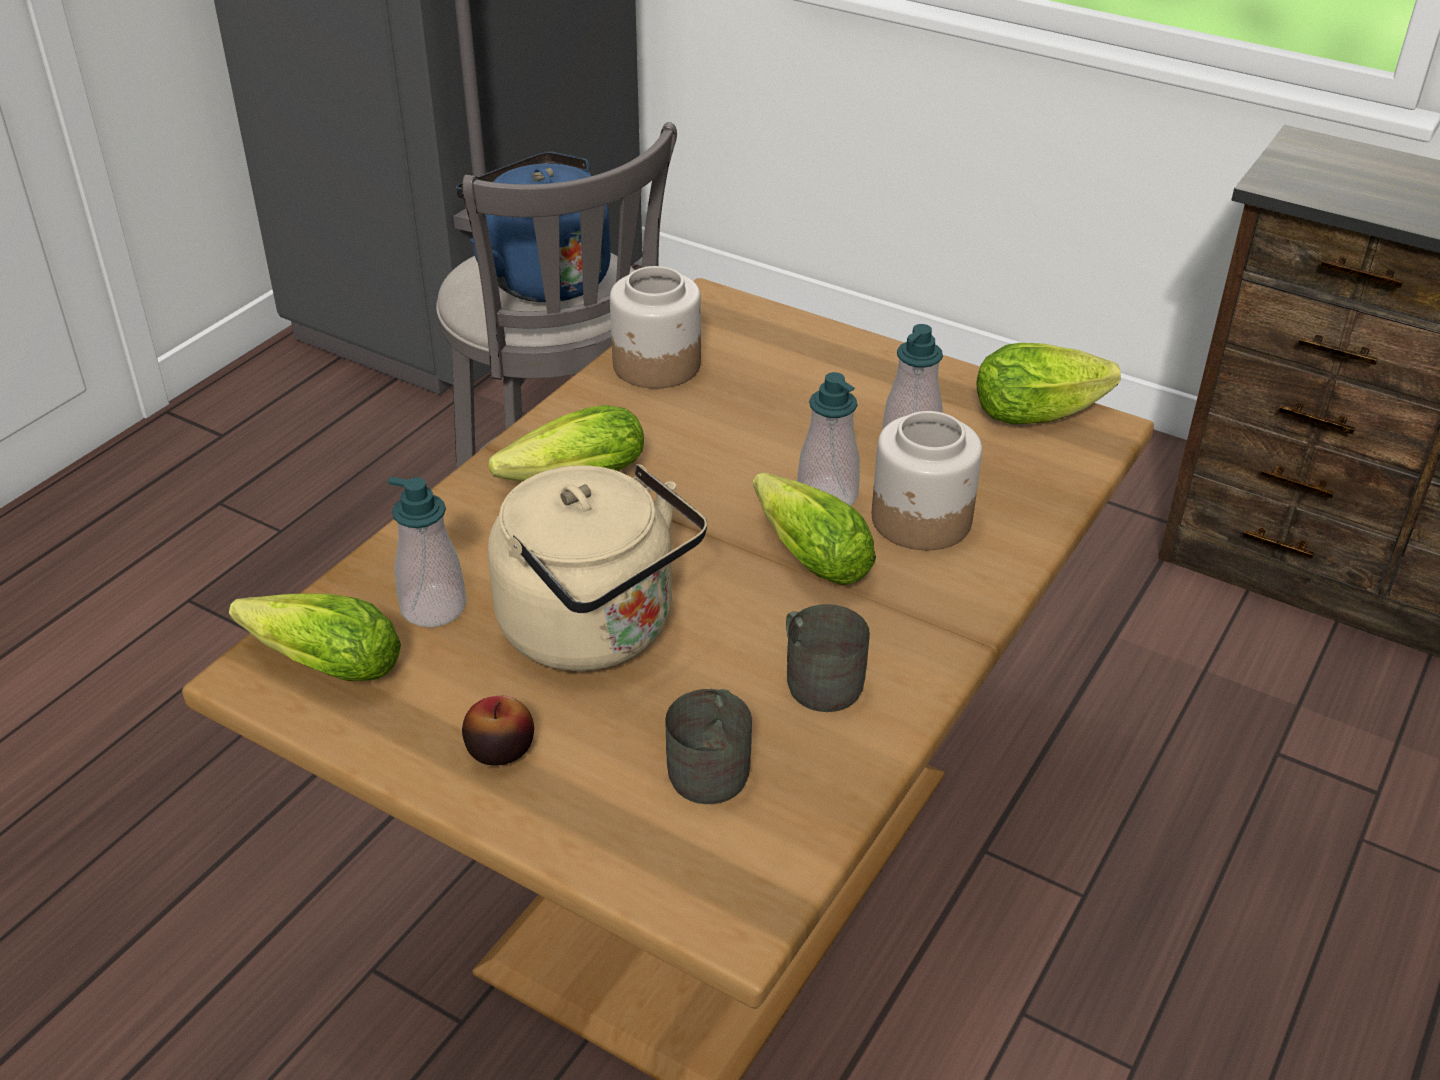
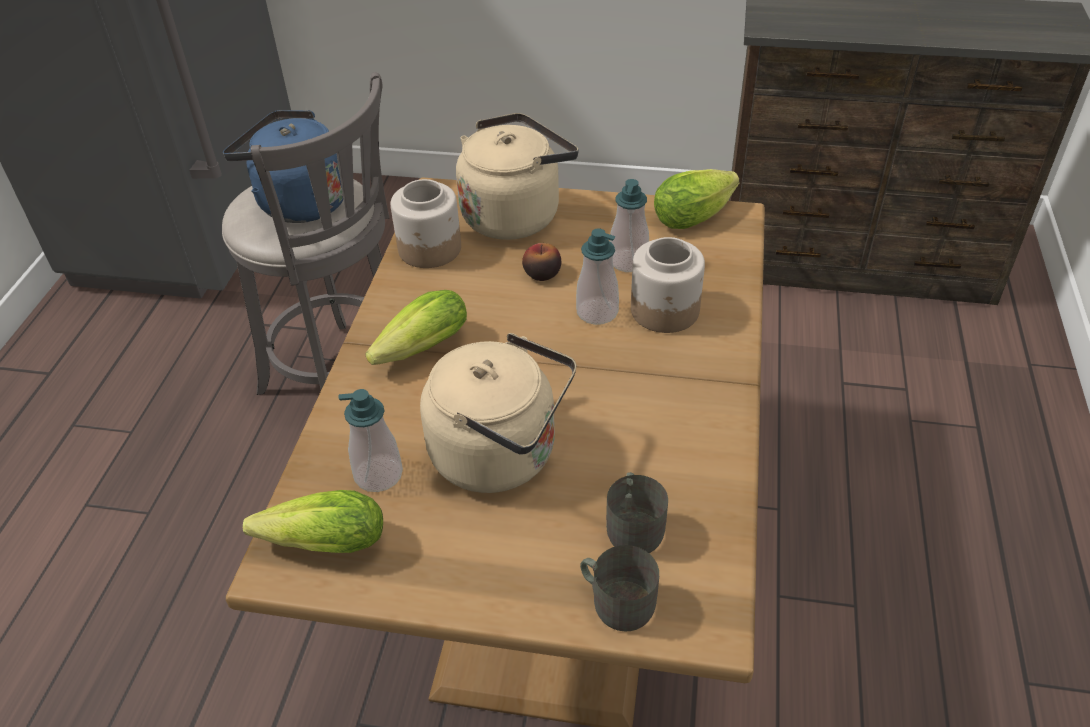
camera: 20 degrees left, 5 degrees up
apple [462,696,534,766] -> apple moved to [522,243,561,281]
lettuce [753,472,876,585] -> none
grey mug [786,604,870,712] -> grey mug moved to [580,545,659,631]
none -> beige kettle [456,113,578,240]

